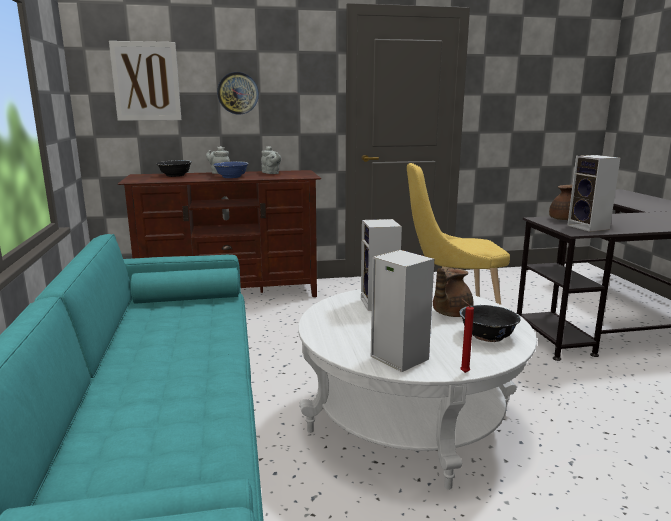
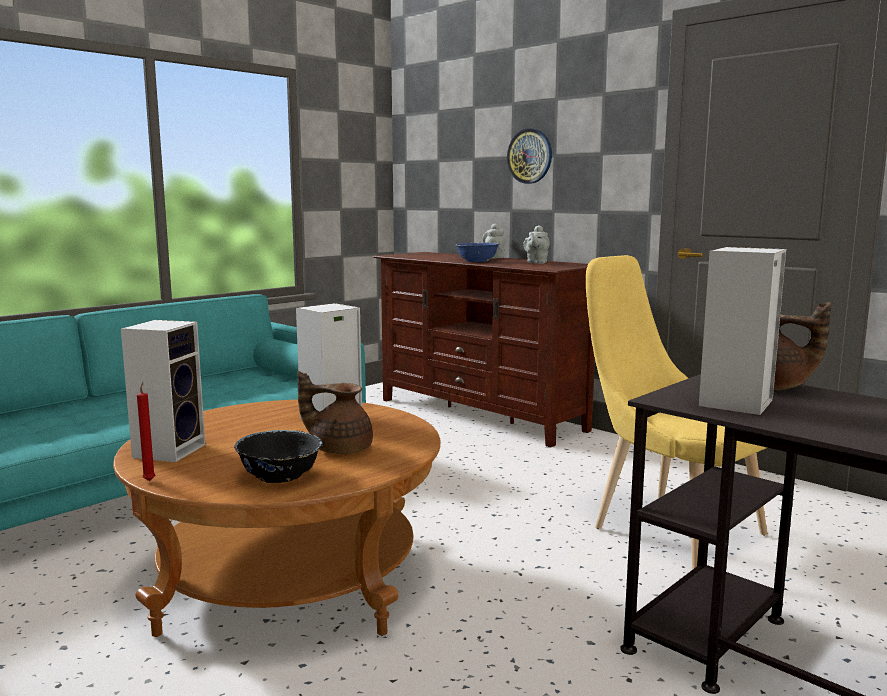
camera: 55 degrees right, 5 degrees down
picture [109,41,181,121] -> none
black bowl [157,160,192,177] -> none
white coffee table [298,288,537,490] -> brown coffee table [113,400,440,637]

